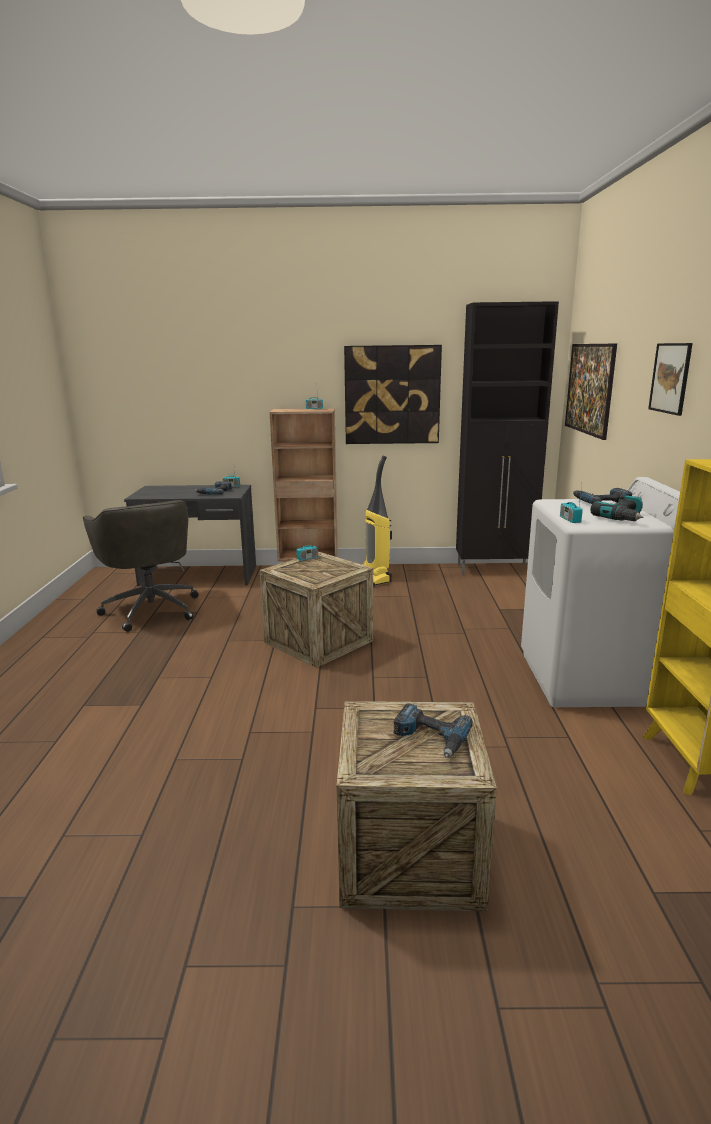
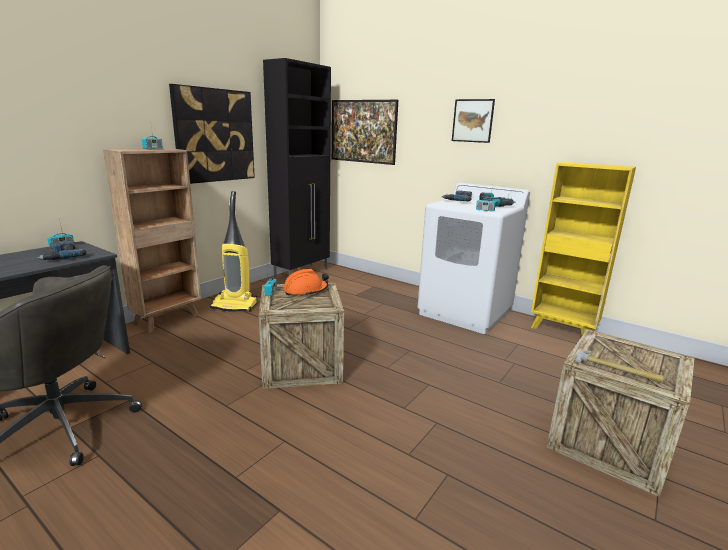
camera: 55 degrees left, 0 degrees up
power drill [393,703,473,758] -> none
none -> orange hard hat [283,269,329,296]
none -> hammer [575,350,664,383]

